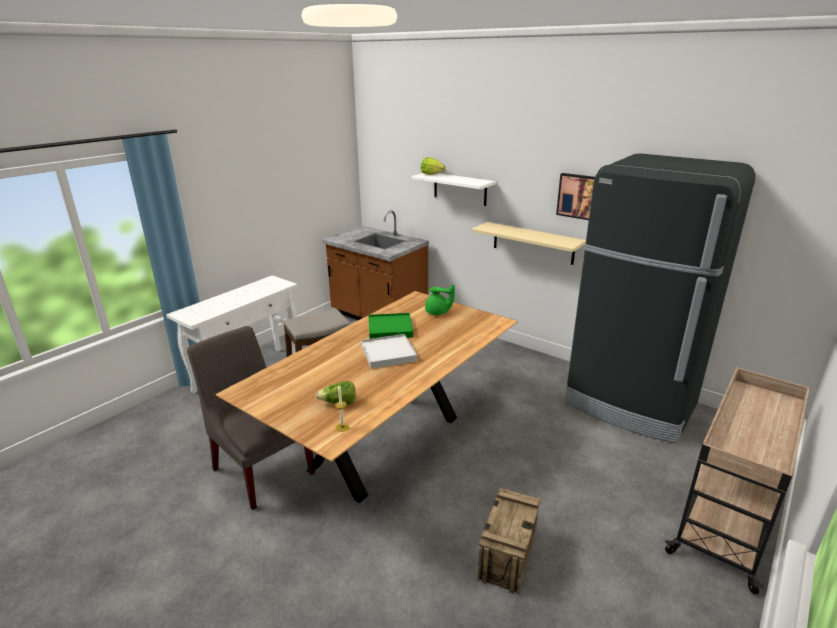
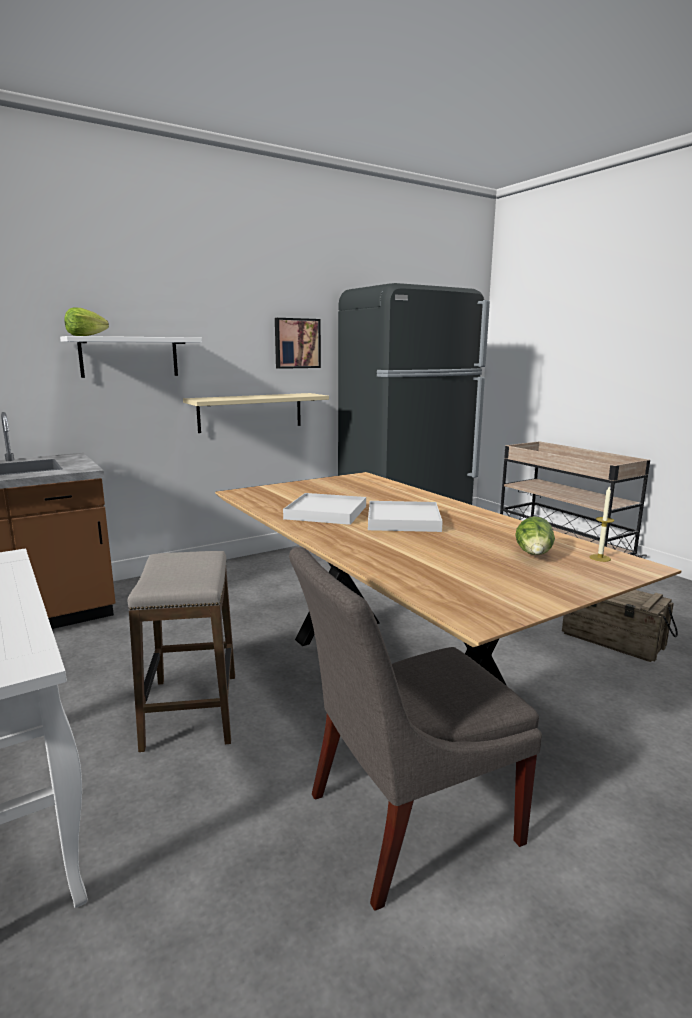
camera: 70 degrees left, 10 degrees down
green tray [369,313,413,339] -> white tray [283,493,366,525]
green teapot [425,284,455,315] -> none

